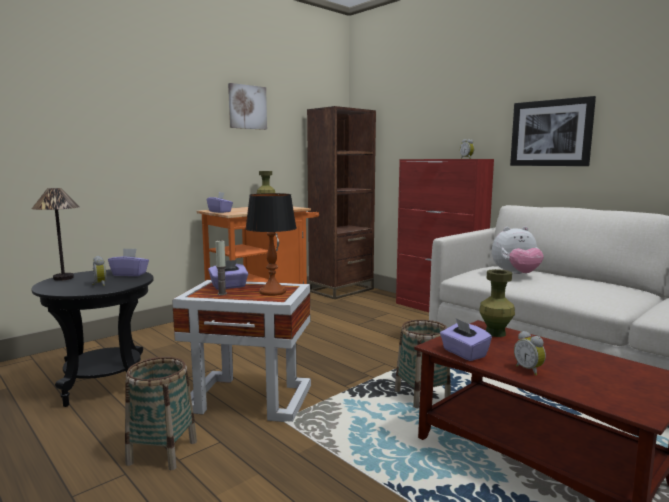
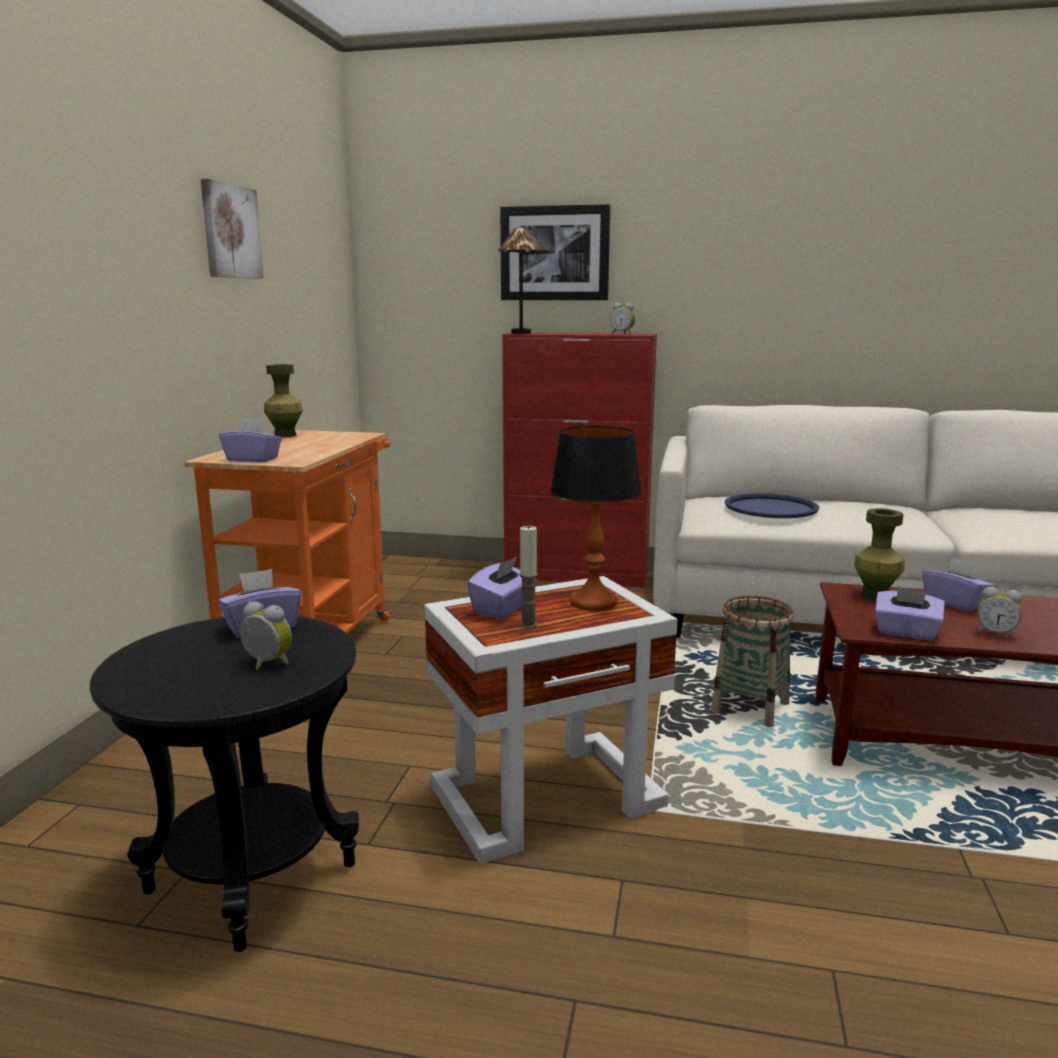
camera: 35 degrees left, 5 degrees up
table lamp [32,188,80,281] -> table lamp moved to [498,228,544,334]
basket [125,357,197,470] -> none
brown bookcase [307,106,376,299] -> none
plush toy [492,226,544,274] -> blue tray [725,493,819,518]
picture [510,96,596,166] -> picture moved to [500,204,610,300]
none -> purple tissue box [922,557,993,612]

